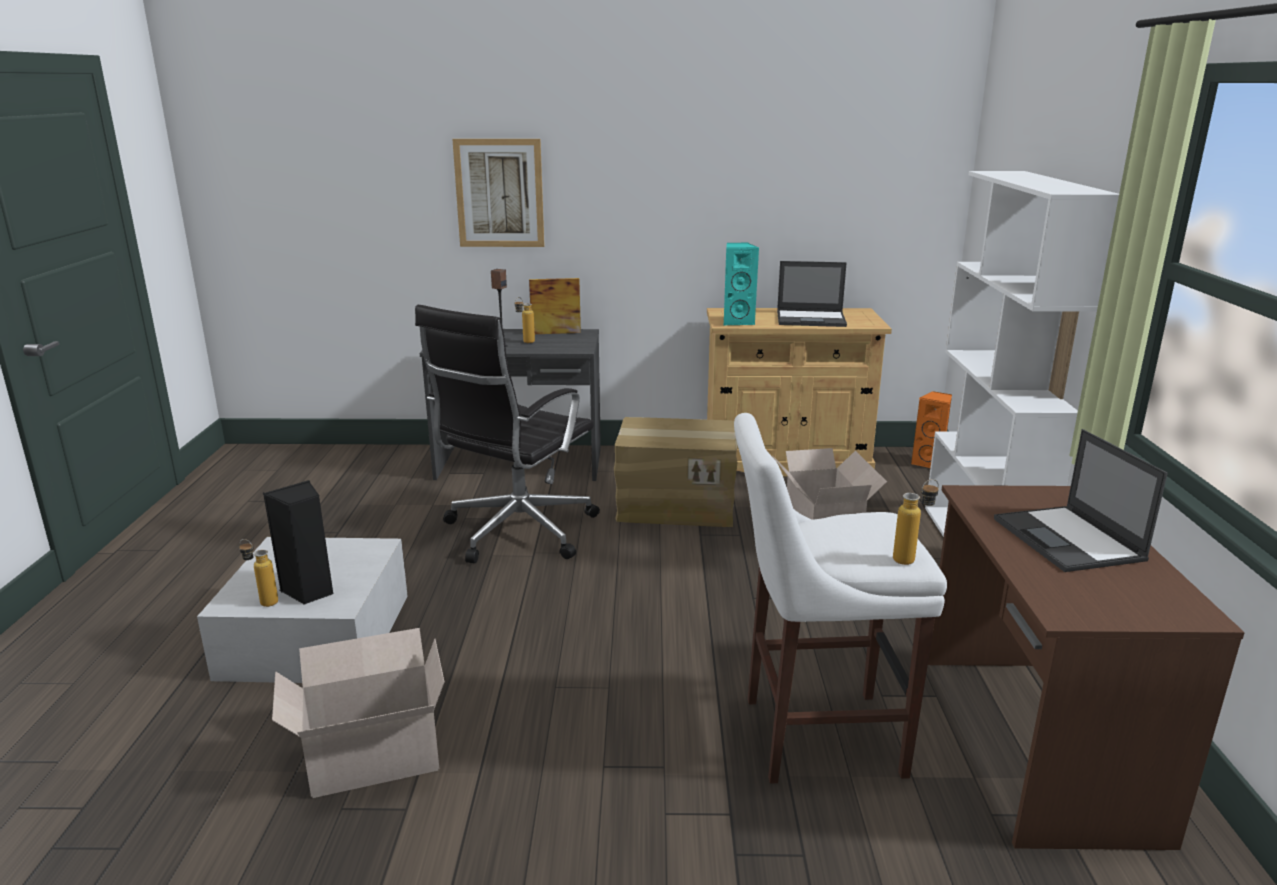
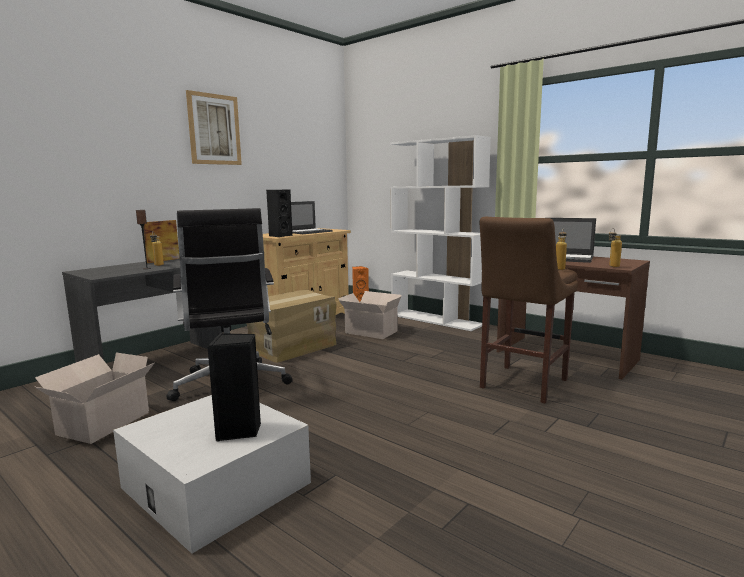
camera: 50 degrees left, 10 degrees down
bottle [239,539,278,607] -> bottle moved to [609,228,622,267]
cardboard box [272,628,444,798] -> cardboard box moved to [34,352,154,444]
picture [452,139,545,247] -> picture moved to [186,90,242,165]
turquoise speaker [724,243,759,325] -> black speaker [266,189,292,237]
white stool [734,413,947,784] -> brown stool [480,217,578,403]

